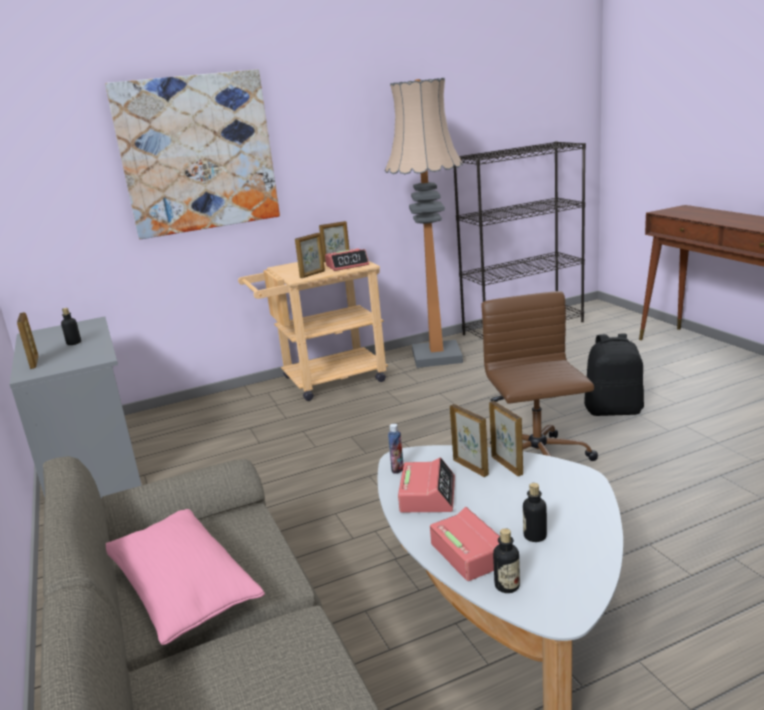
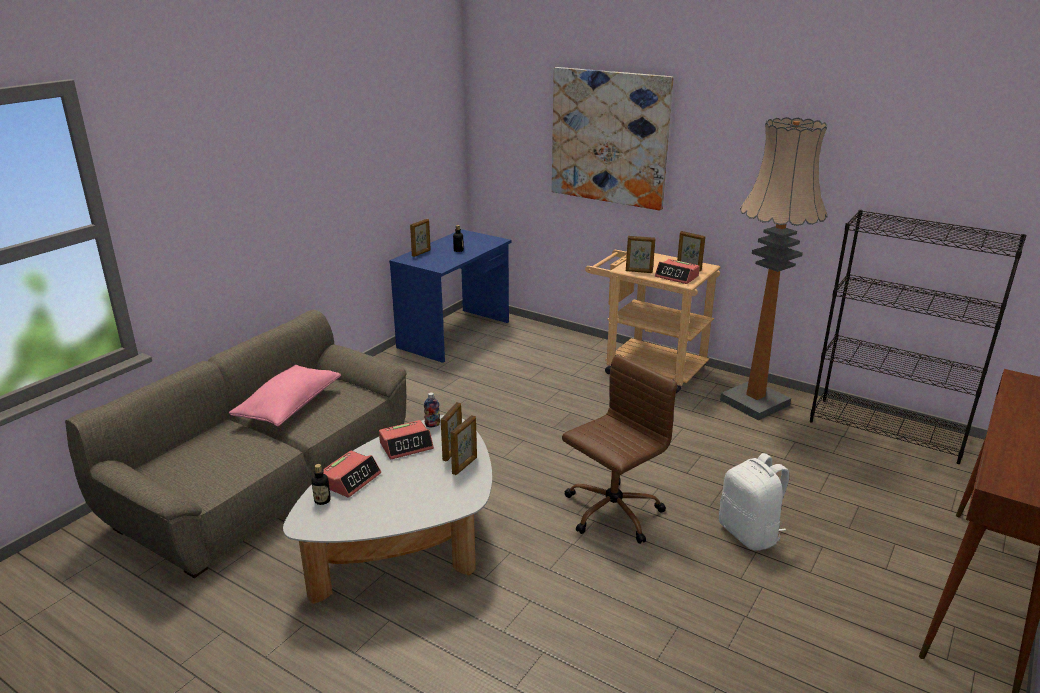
camera: 55 degrees right, 5 degrees up
grey desk [9,316,142,498] -> blue desk [389,229,512,363]
bottle [523,483,547,542] -> none
black backpack [584,333,644,416] -> white backpack [719,453,790,551]

